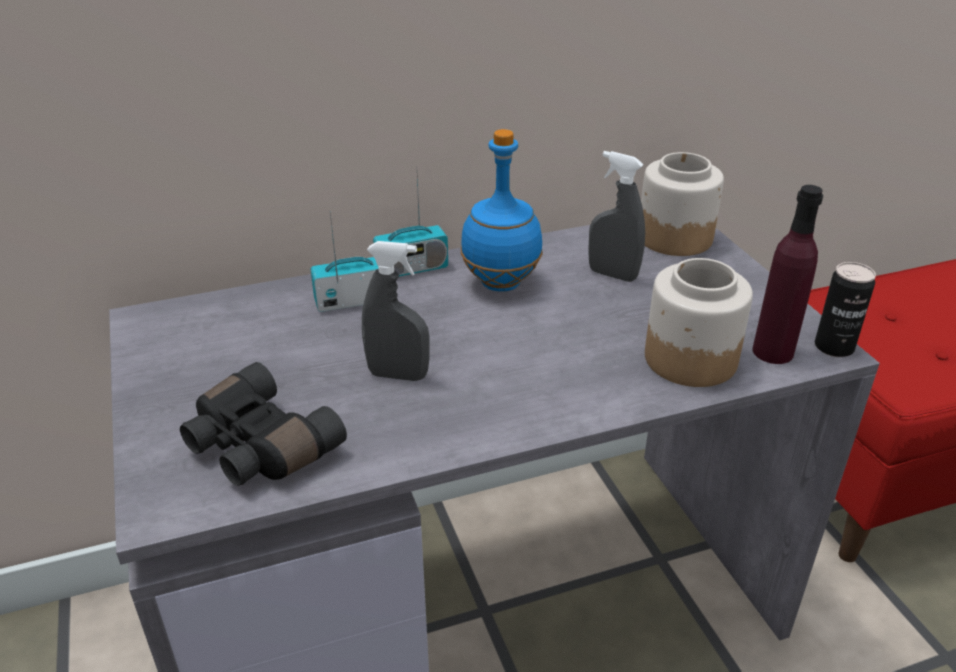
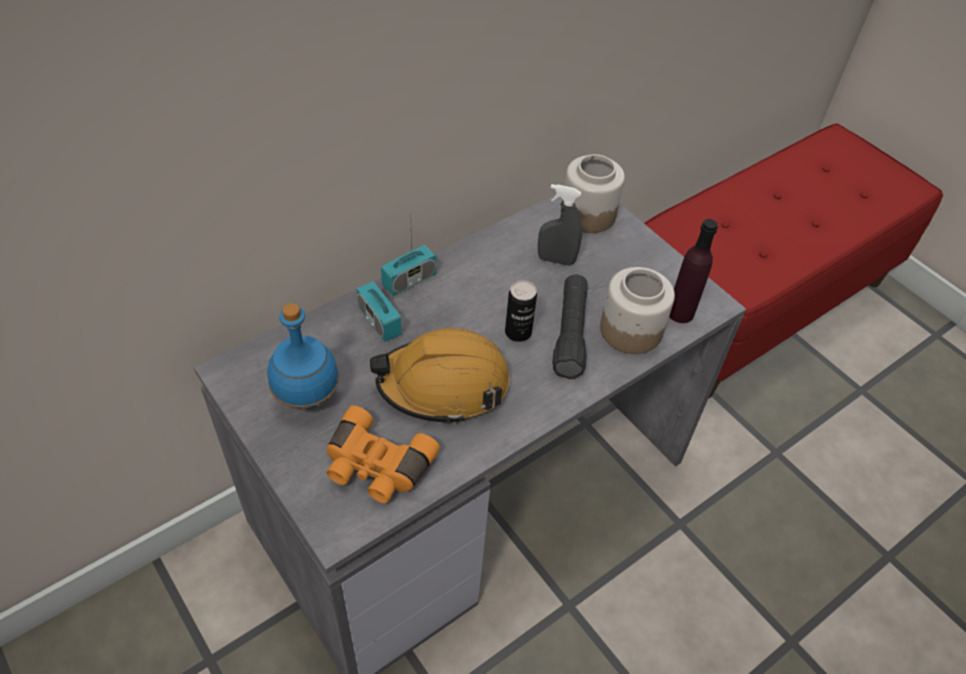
camera: 20 degrees left, 15 degrees up
black binoculars [180,362,347,486] -> orange binoculars [327,406,440,503]
radio [311,213,378,312] -> radio turned 90 degrees counterclockwise [356,266,402,342]
grey spray bottle [362,241,429,381] -> orange hard hat [370,328,510,424]
blue bottle [461,129,543,292] -> blue bottle moved to [267,303,339,410]
can [815,262,876,357] -> can moved to [505,281,537,342]
none -> black flashlight [552,275,588,379]

